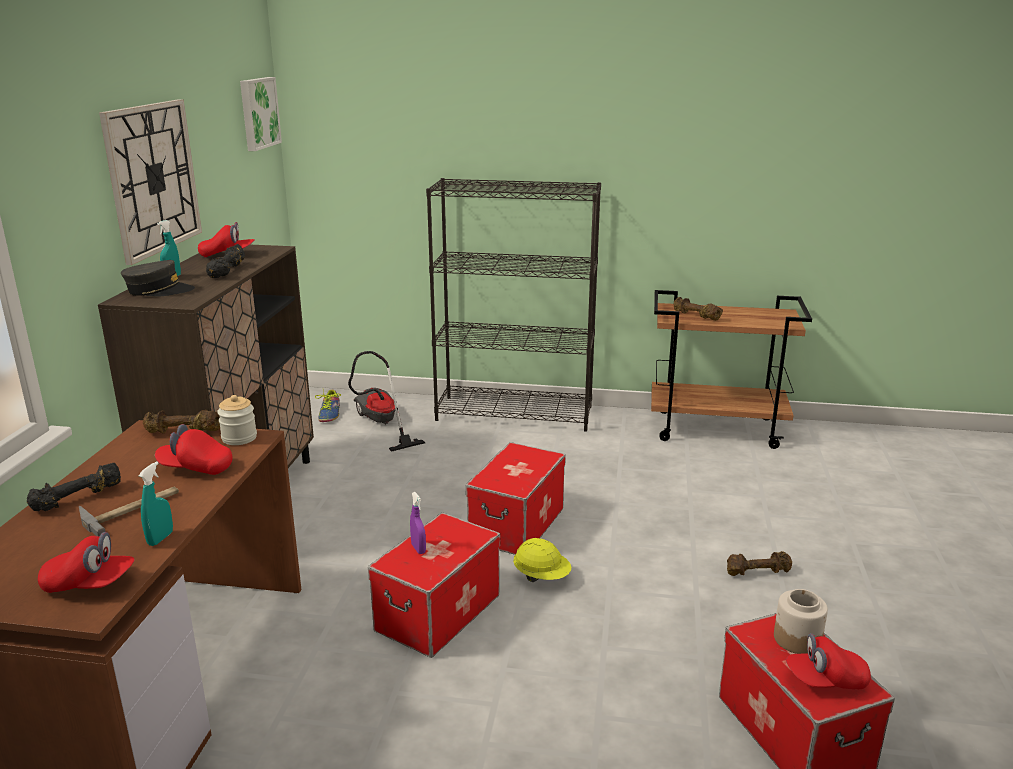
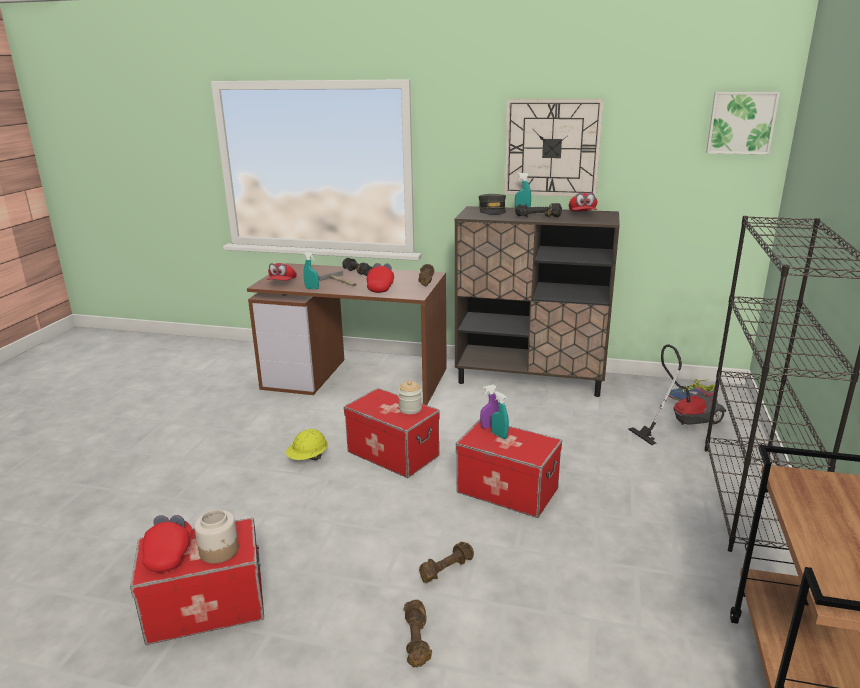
camera: 95 degrees right, 0 degrees up
jar [217,395,257,445] -> jar moved to [398,381,422,414]
purple spray bottle [410,492,426,554] -> purple spray bottle moved to [480,385,499,428]
yellow hard hat [513,538,571,582] -> yellow hard hat moved to [286,429,328,460]
brown dumbbell [673,297,723,321] -> brown dumbbell moved to [419,541,474,583]
none -> turquoise spray bottle [491,391,509,439]

